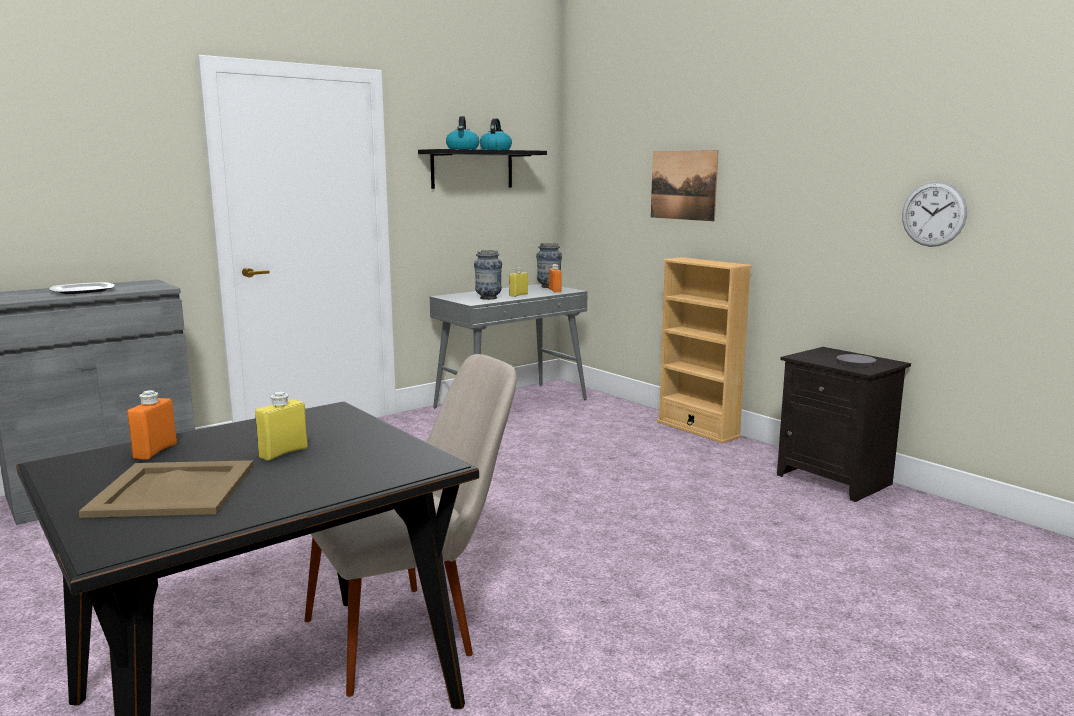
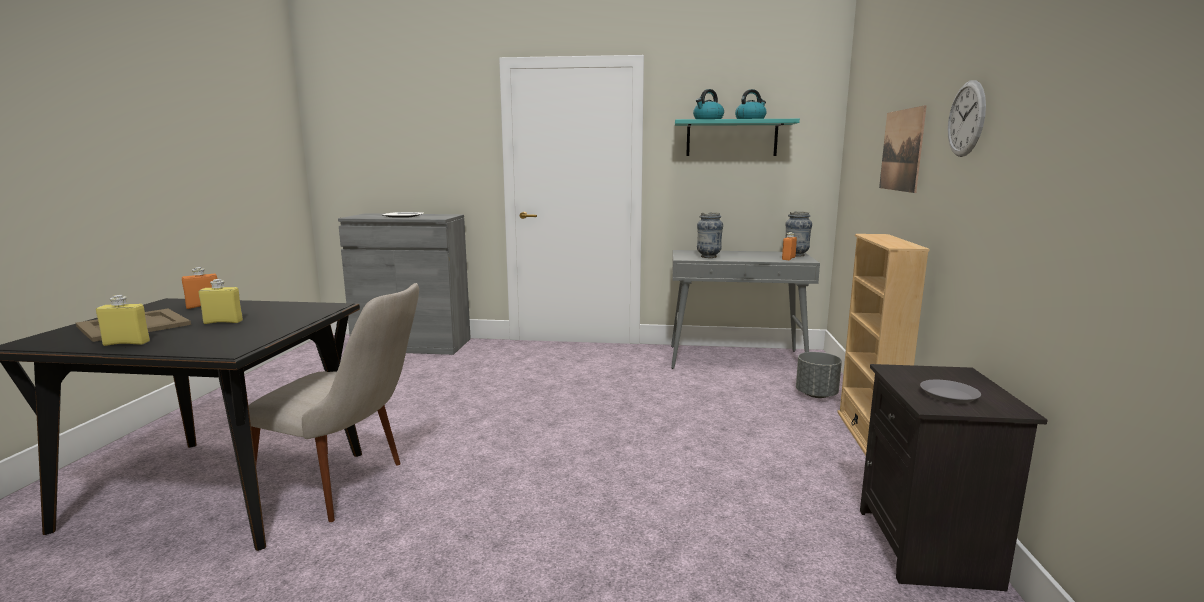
camera: 45 degrees right, 0 degrees up
black shelf [418,149,547,189] -> turquoise shelf [675,119,800,156]
yellow bottle [509,267,528,297] -> yellow bottle moved to [96,295,150,346]
wall clock [902,181,967,247] -> wall clock moved to [948,80,986,157]
none -> grey planter [796,352,842,398]

